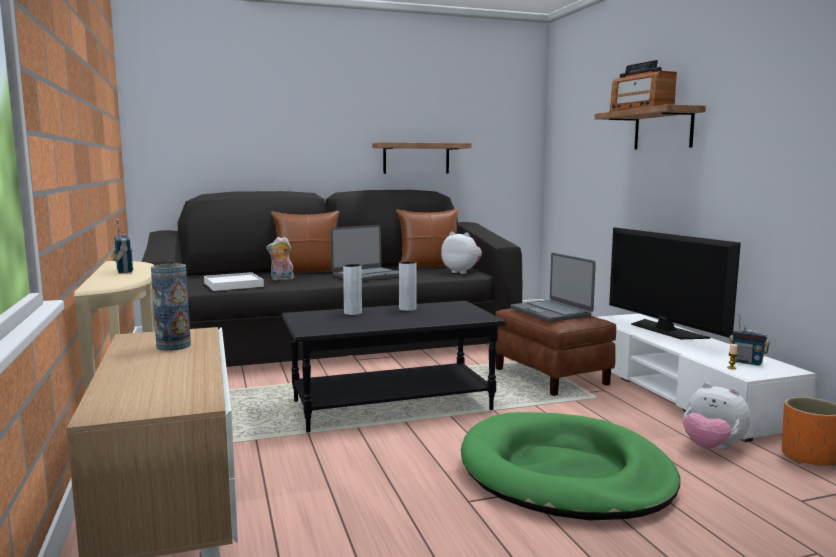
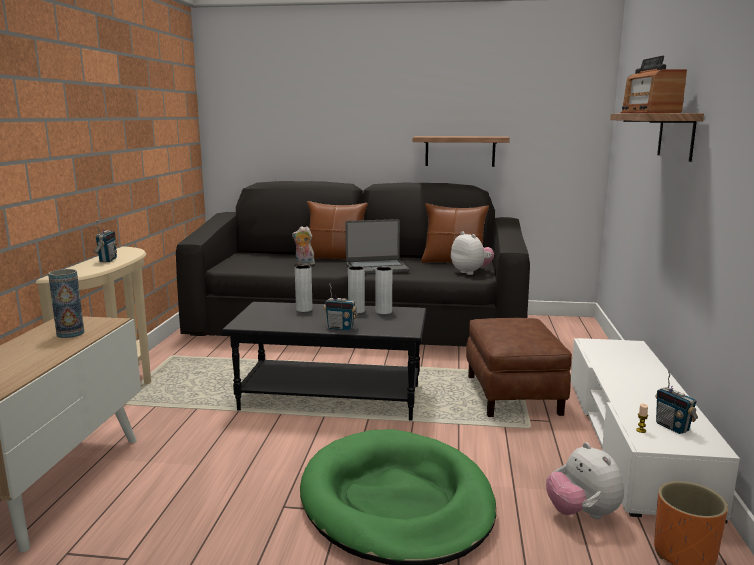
camera: 25 degrees right, 5 degrees up
white tray [204,272,264,291] -> none
laptop [511,253,596,322] -> none
television [609,227,741,339] -> none
none -> radio [324,284,357,331]
none -> grey vase [376,267,392,314]

